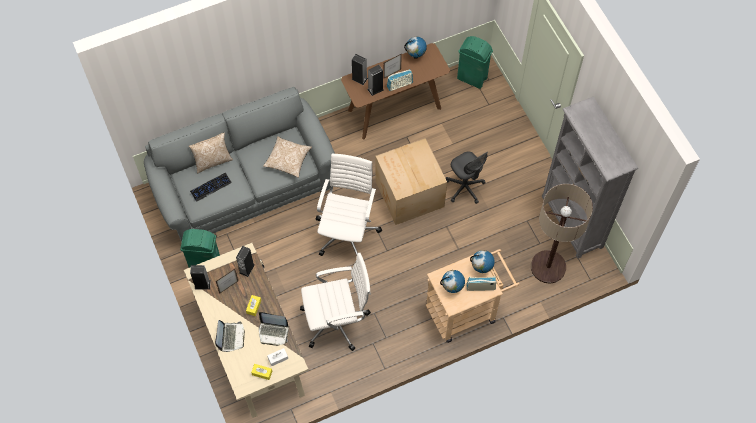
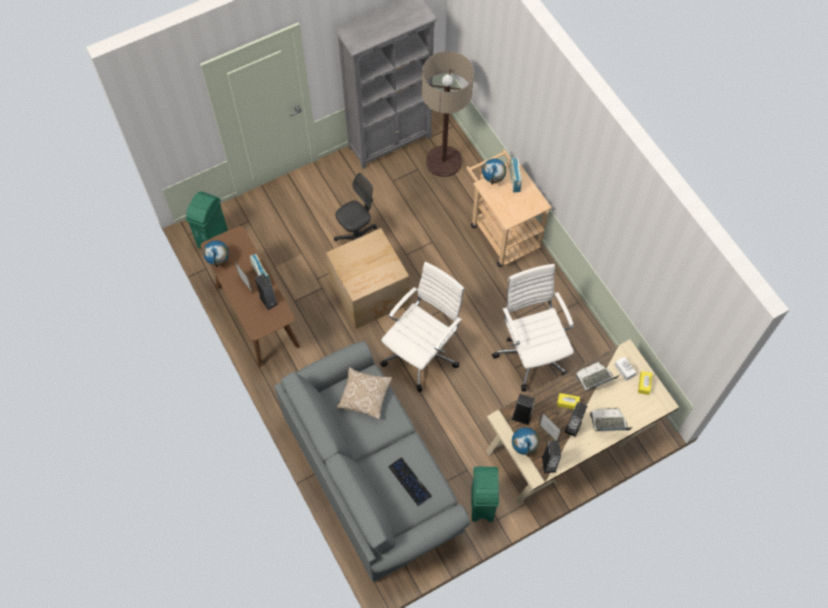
camera: 95 degrees left, 0 degrees up
pillow [189,132,233,173] -> none
laptop [259,312,289,346] -> laptop turned 120 degrees counterclockwise [575,362,621,391]
white office chair [316,154,382,256] -> white office chair turned 120 degrees clockwise [380,262,464,392]
speaker [351,54,368,85] -> speaker moved to [565,402,587,437]
globe [440,270,465,293] -> globe moved to [512,427,539,457]

